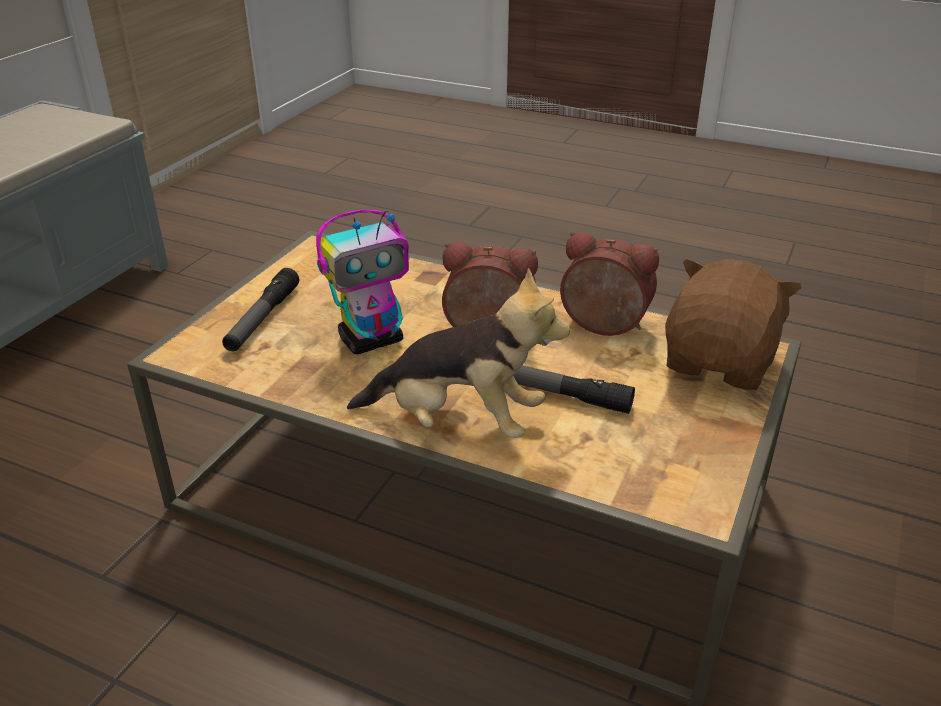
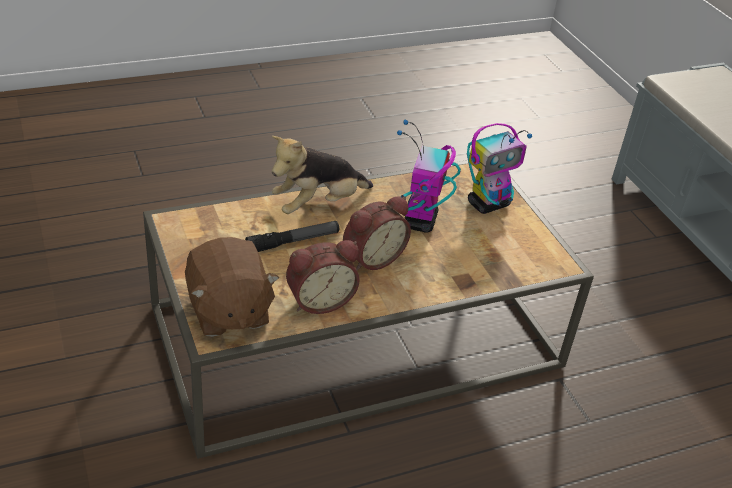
camera: 130 degrees right, 5 degrees up
flashlight [222,268,299,351] -> toy robot [467,123,532,214]

